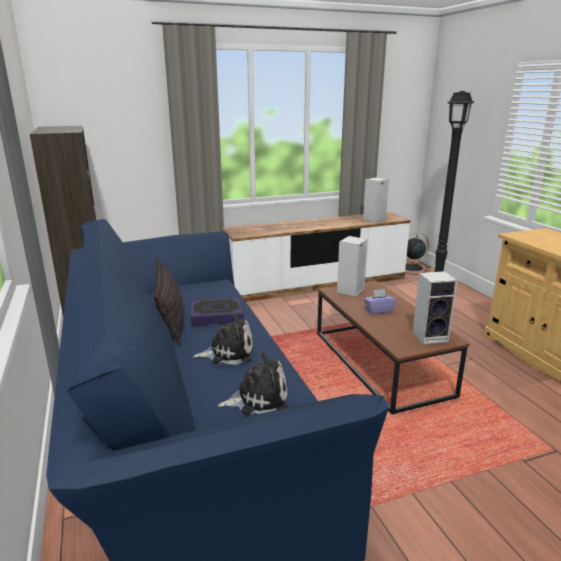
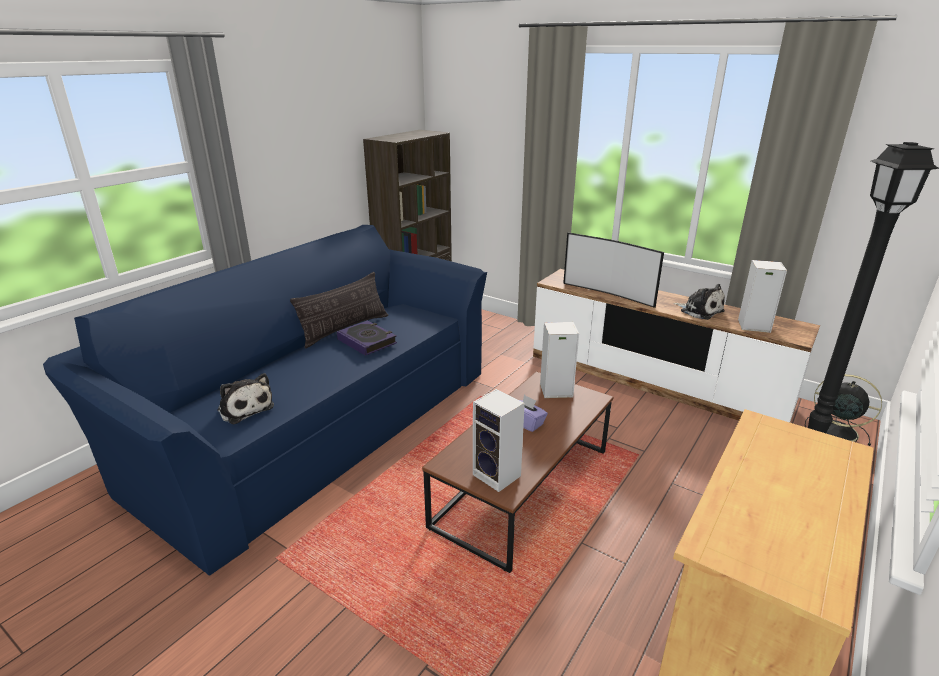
camera: 55 degrees right, 5 degrees up
plush toy [193,313,253,365] -> plush toy moved to [673,284,725,320]
none -> television [563,232,664,308]

